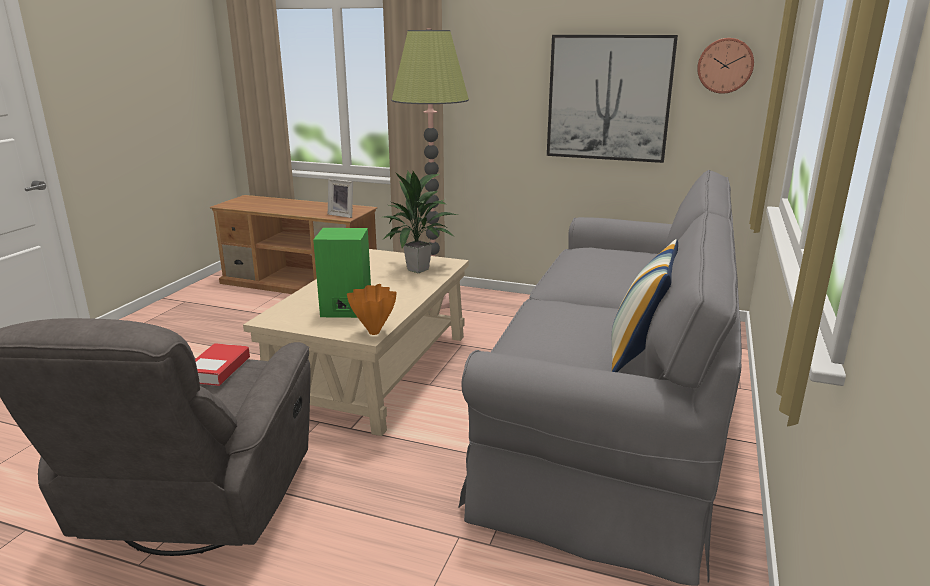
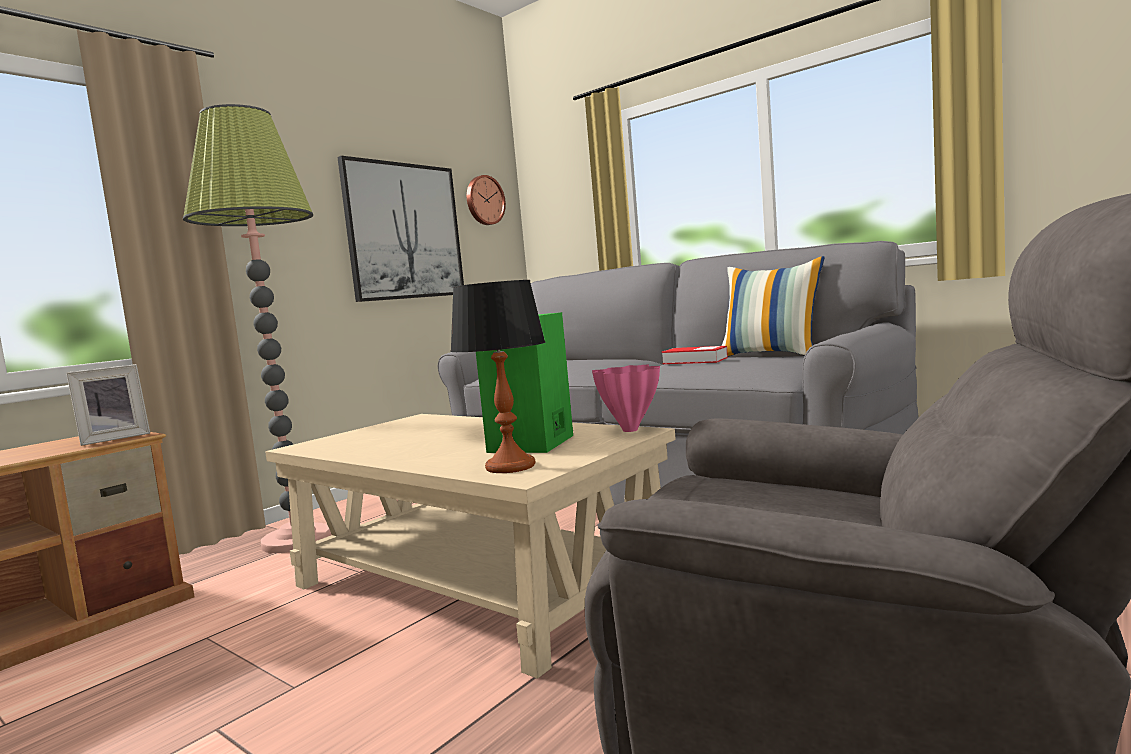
camera: 70 degrees left, 15 degrees down
book [195,343,250,386] -> book moved to [662,346,728,364]
orange vase [347,284,397,335] -> pink vase [592,365,660,432]
potted plant [382,171,457,273] -> none
none -> table lamp [450,280,545,473]

